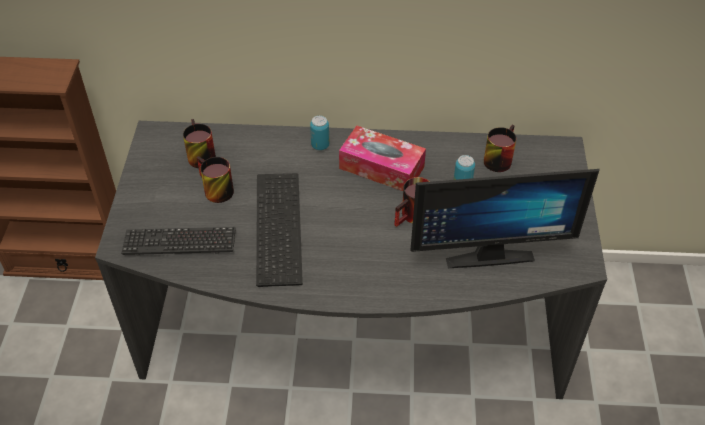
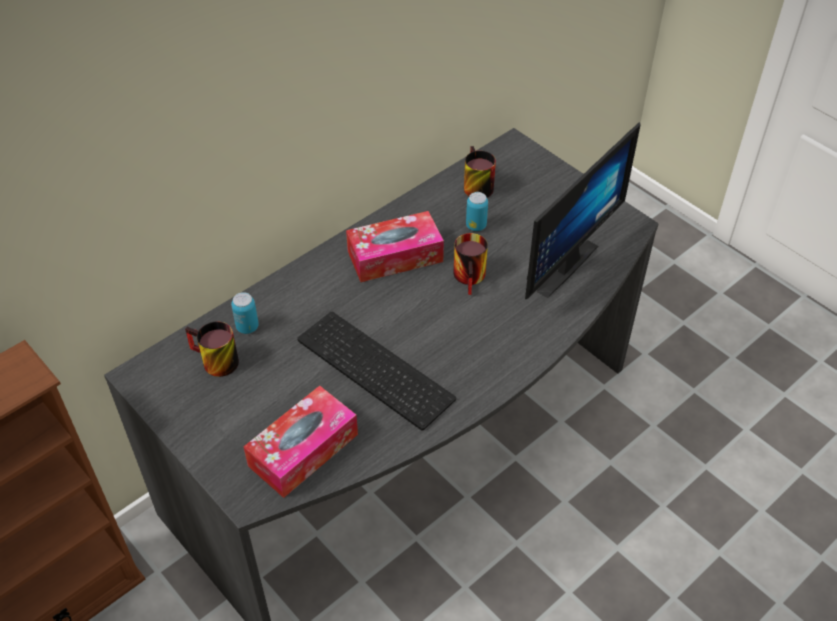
camera: 45 degrees left, 0 degrees up
keyboard [121,227,236,256] -> tissue box [243,386,358,498]
mug [197,156,234,203] -> none
can [310,116,329,150] -> can moved to [231,292,259,334]

